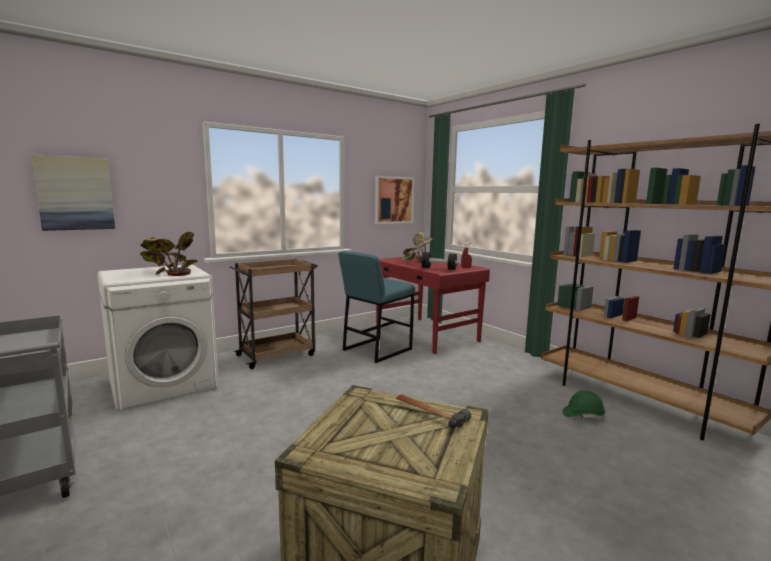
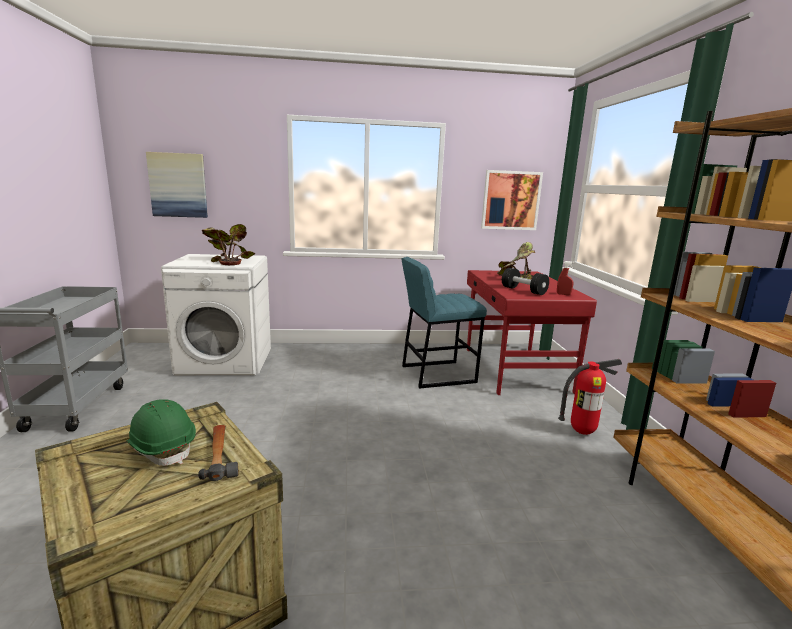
camera: 30 degrees right, 5 degrees up
brown cart [229,259,318,369] -> none
green hard hat [562,390,605,420] -> green hard hat moved to [127,399,196,466]
none -> fire extinguisher [558,359,622,435]

